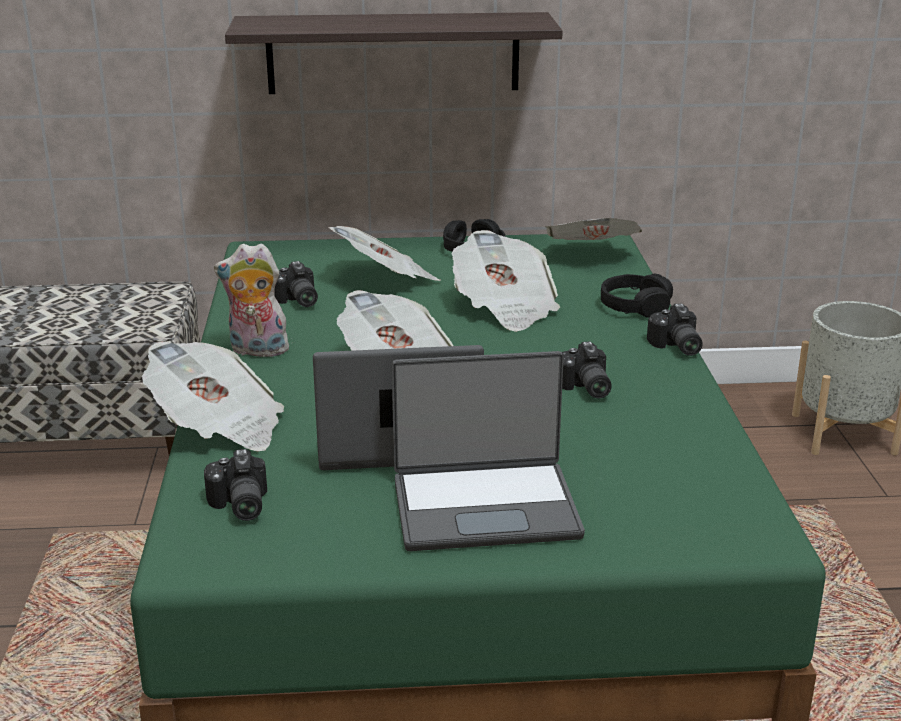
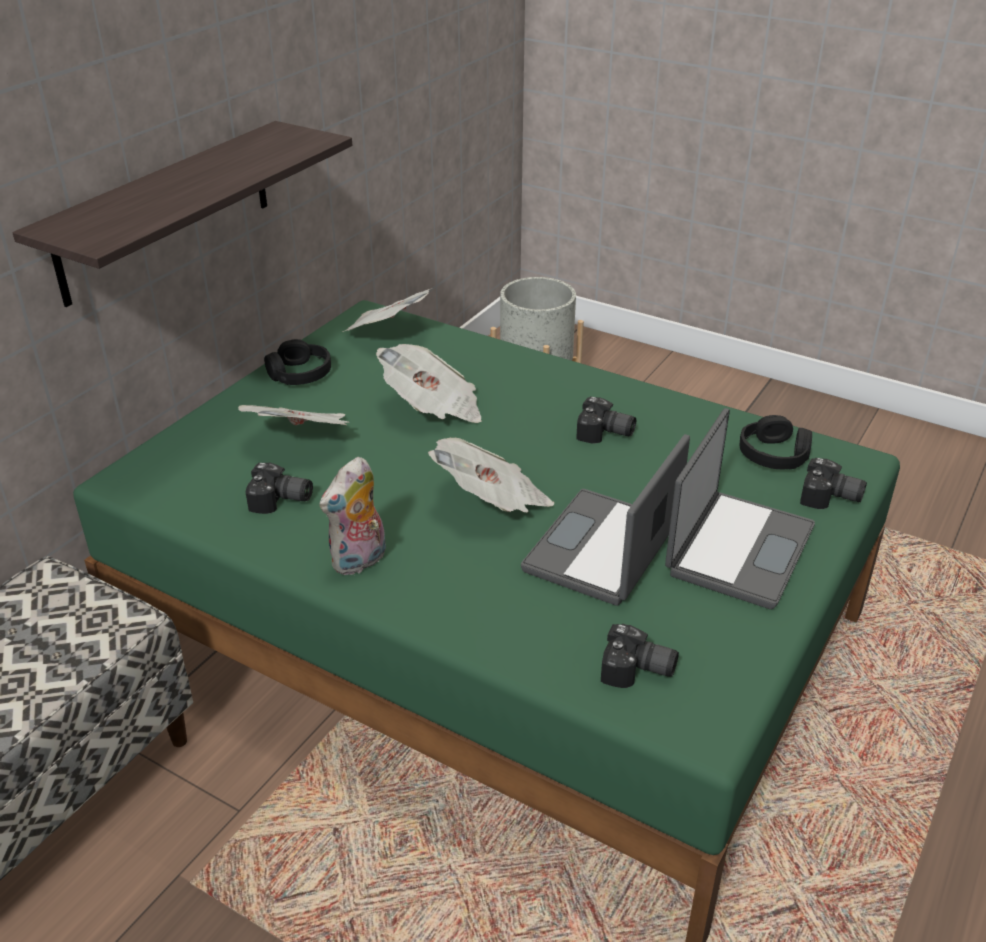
camera: 55 degrees left, 10 degrees up
newspaper [142,341,284,451] -> none
black headphones [601,274,673,318] -> black headphones moved to [740,415,812,469]
camera [647,304,702,356] -> camera moved to [800,458,867,509]

